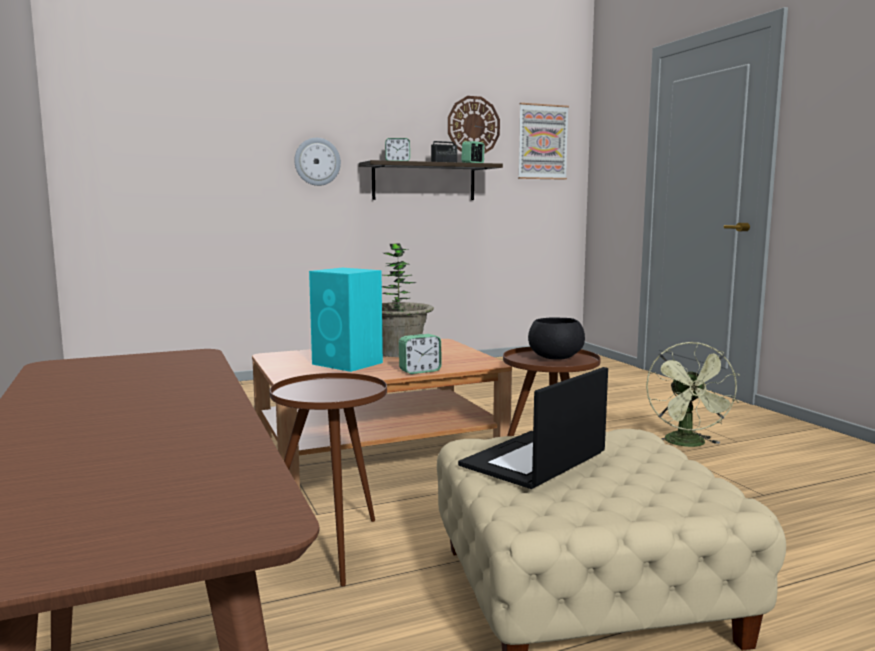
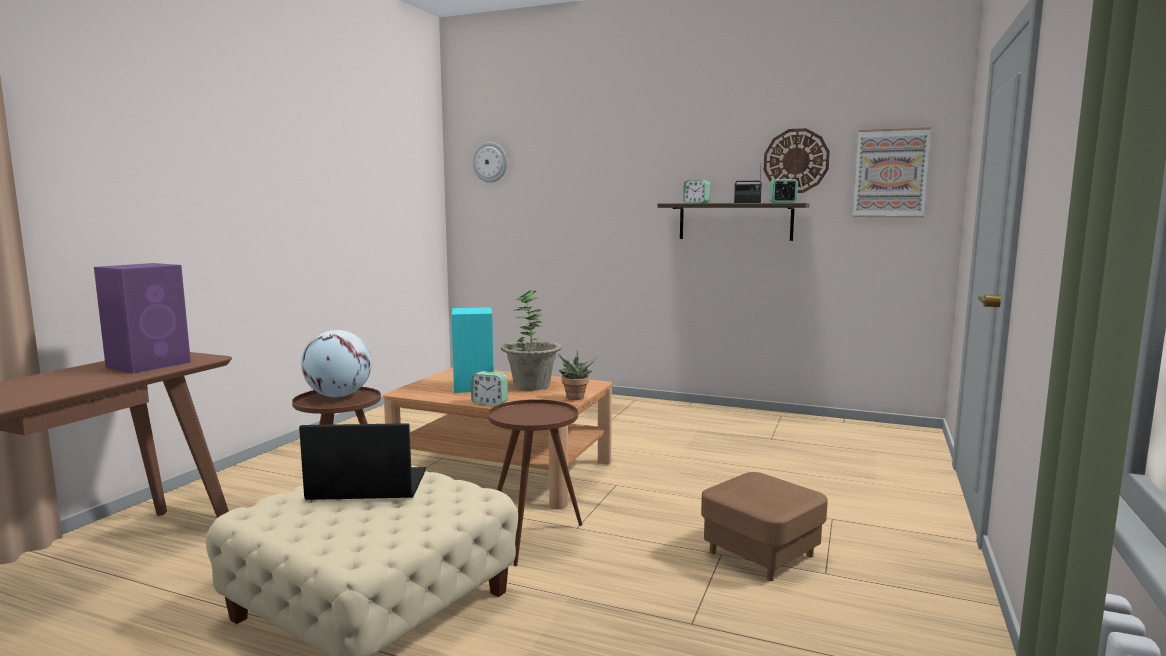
camera: 45 degrees right, 0 degrees up
wall clock [294,138,341,186] -> wall clock moved to [472,142,507,183]
black bowl [528,317,585,360] -> none
green fan [646,342,740,447] -> brown ottoman [701,472,828,581]
none -> purple speaker [94,263,191,374]
none -> globe [301,330,372,397]
none -> potted plant [558,350,596,400]

